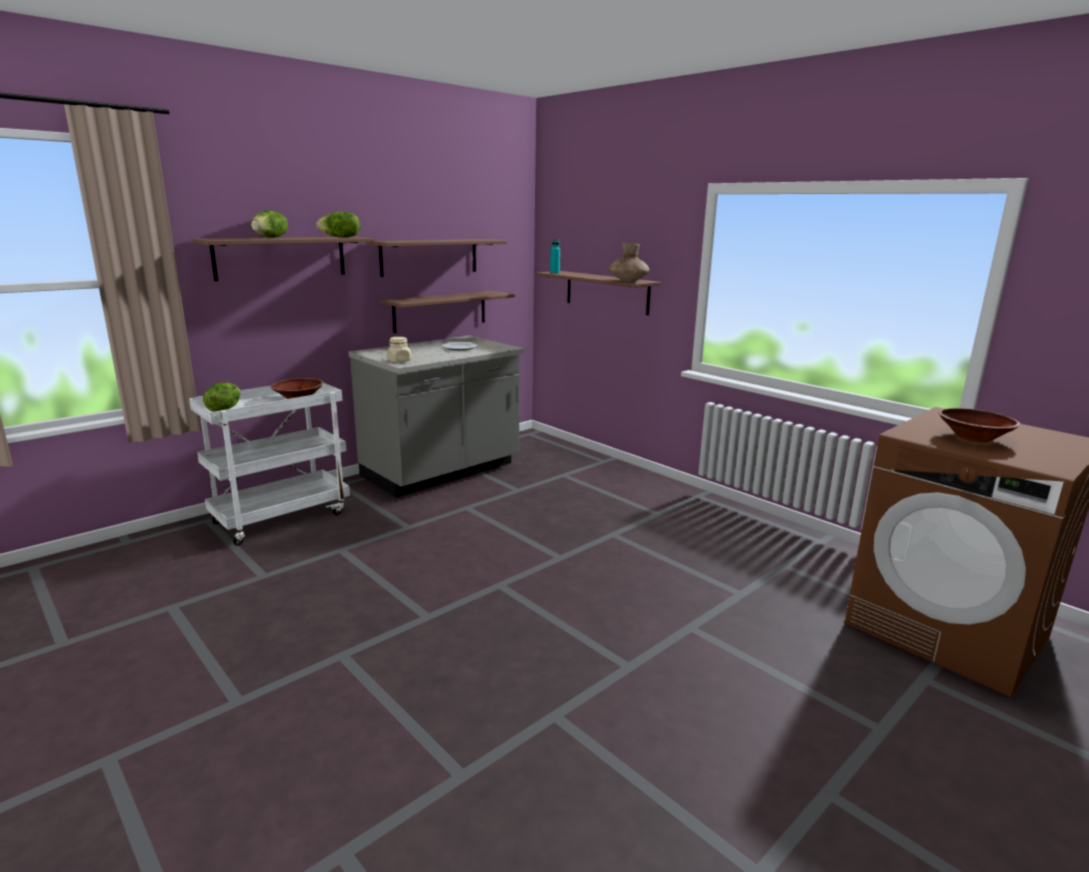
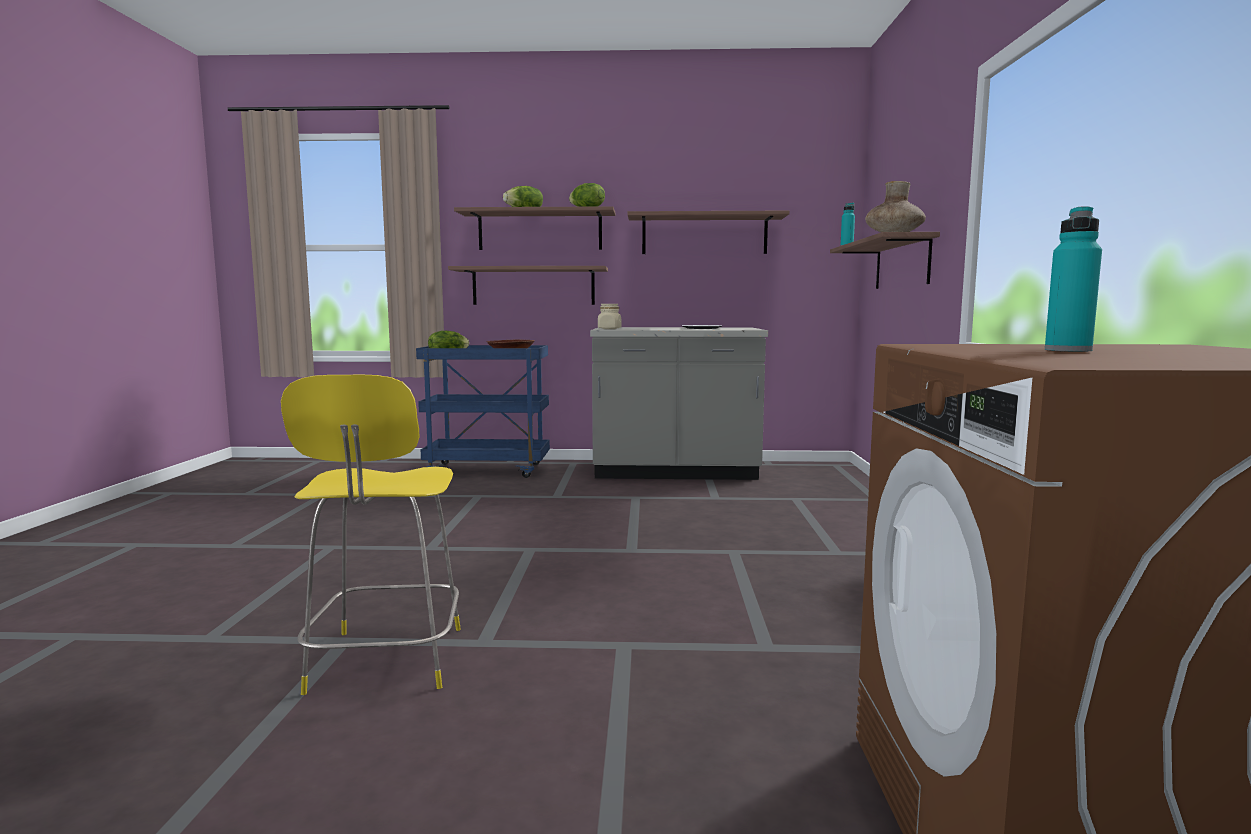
camera: 45 degrees right, 10 degrees down
white cart [189,383,350,546] -> blue cart [416,345,550,478]
shelf [380,291,515,333] -> shelf moved to [448,266,608,305]
brown bowl [938,408,1021,443] -> turquoise bottle [1045,206,1102,352]
none -> yellow chair [281,375,461,695]

